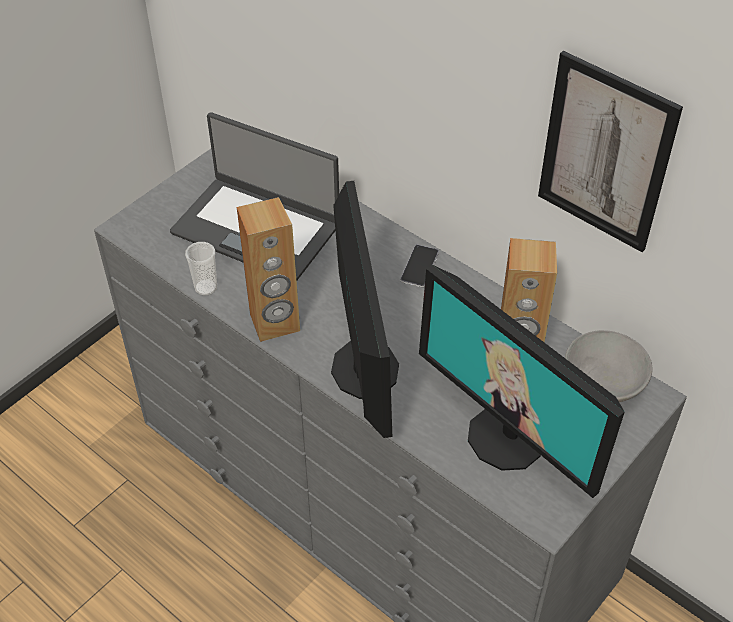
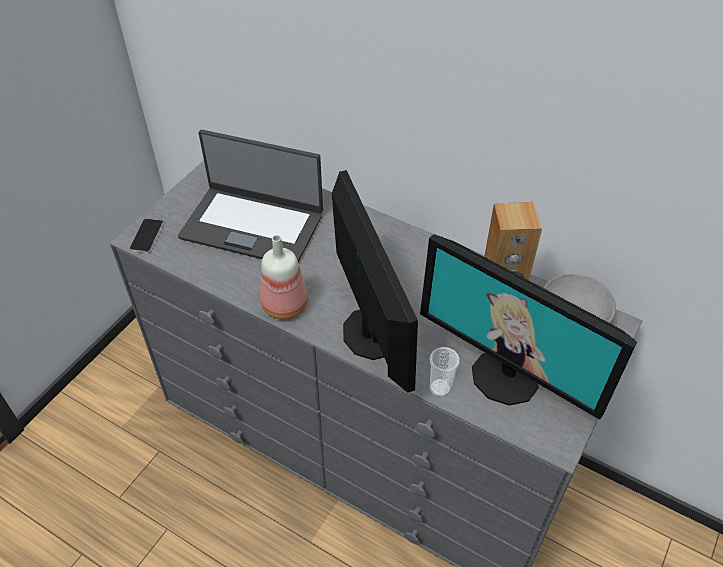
camera: 10 degrees left, 0 degrees up
cup [185,242,217,296] -> cup moved to [430,347,460,397]
brown speaker [237,197,300,342] -> bottle [260,235,308,319]
phone [400,245,439,287] -> phone moved to [129,219,164,253]
picture [538,51,683,252] -> none

